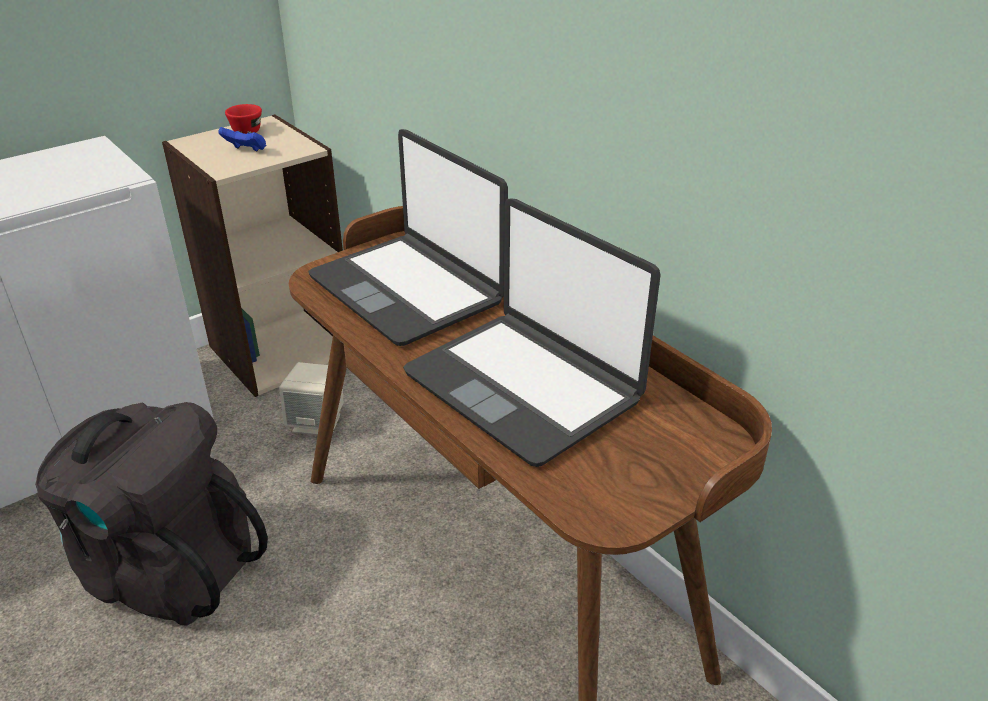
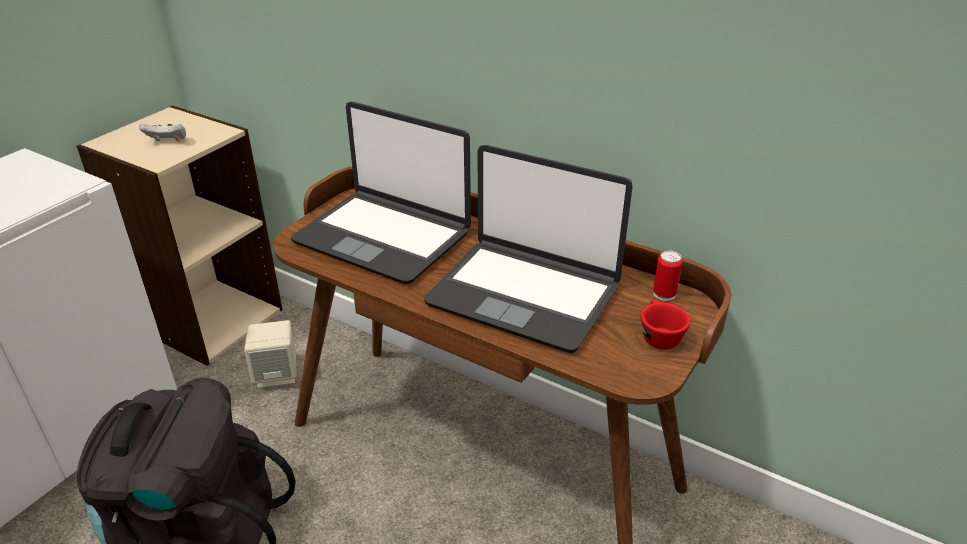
camera: 20 degrees left, 0 degrees up
blue game controller [218,127,266,152] -> white game controller [139,124,187,141]
red cup [225,104,262,134] -> red cup moved to [641,300,690,350]
none -> can [653,251,683,301]

